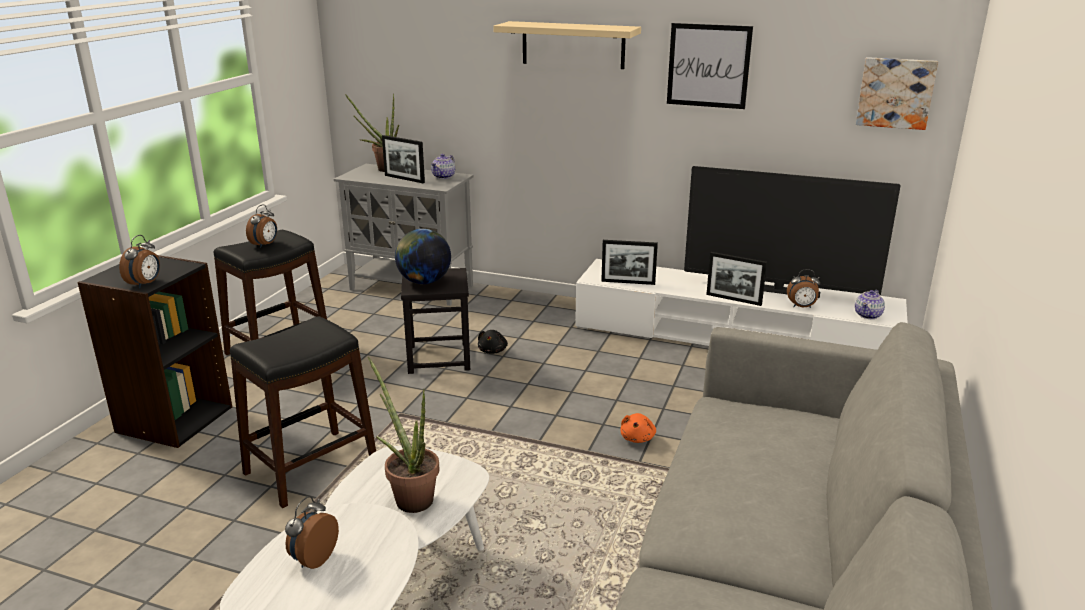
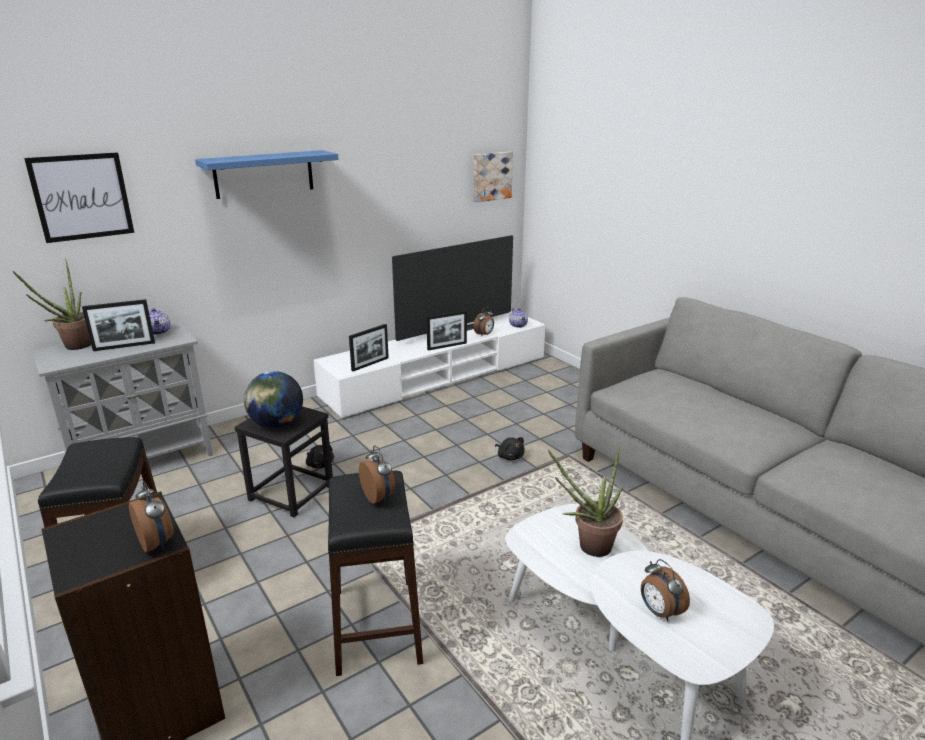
camera: 55 degrees left, 0 degrees up
alarm clock [246,204,277,248] -> alarm clock moved to [359,446,395,504]
beige shelf [493,21,641,69] -> blue shelf [195,150,339,199]
orange plush toy [621,413,656,443] -> black plush toy [495,437,525,460]
picture [667,23,753,109] -> picture moved to [24,152,134,243]

